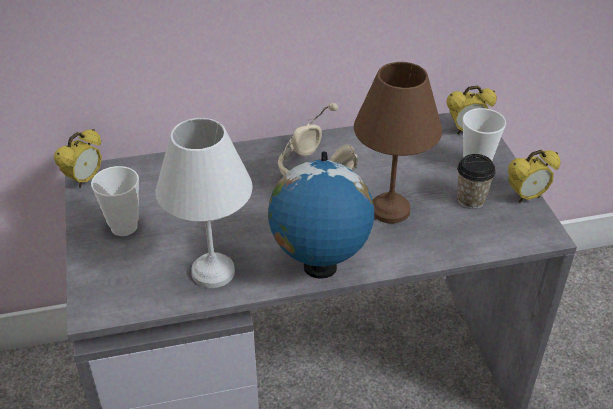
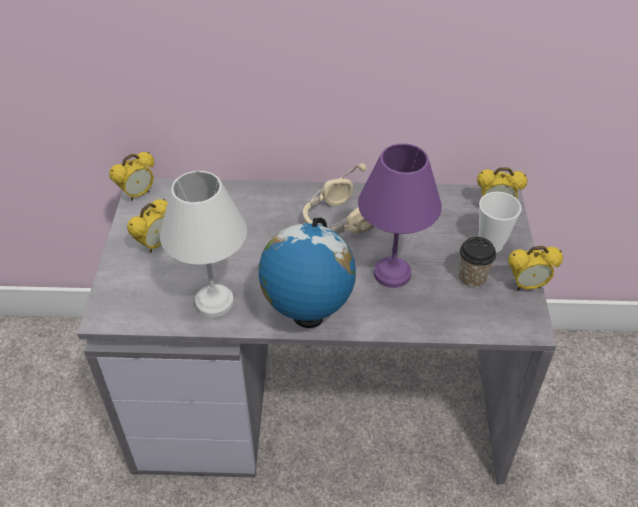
camera: 15 degrees right, 5 degrees up
cup [91,166,139,236] -> alarm clock [127,199,168,253]
brown table lamp [354,62,442,224] -> purple table lamp [358,144,442,288]

